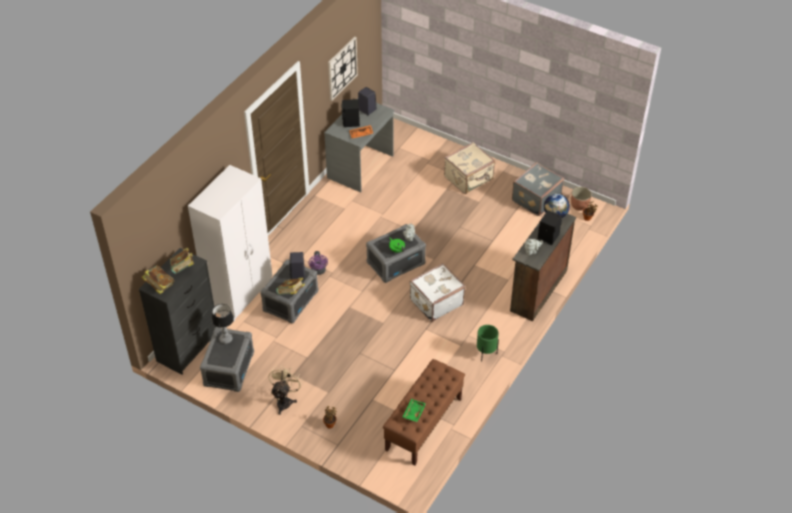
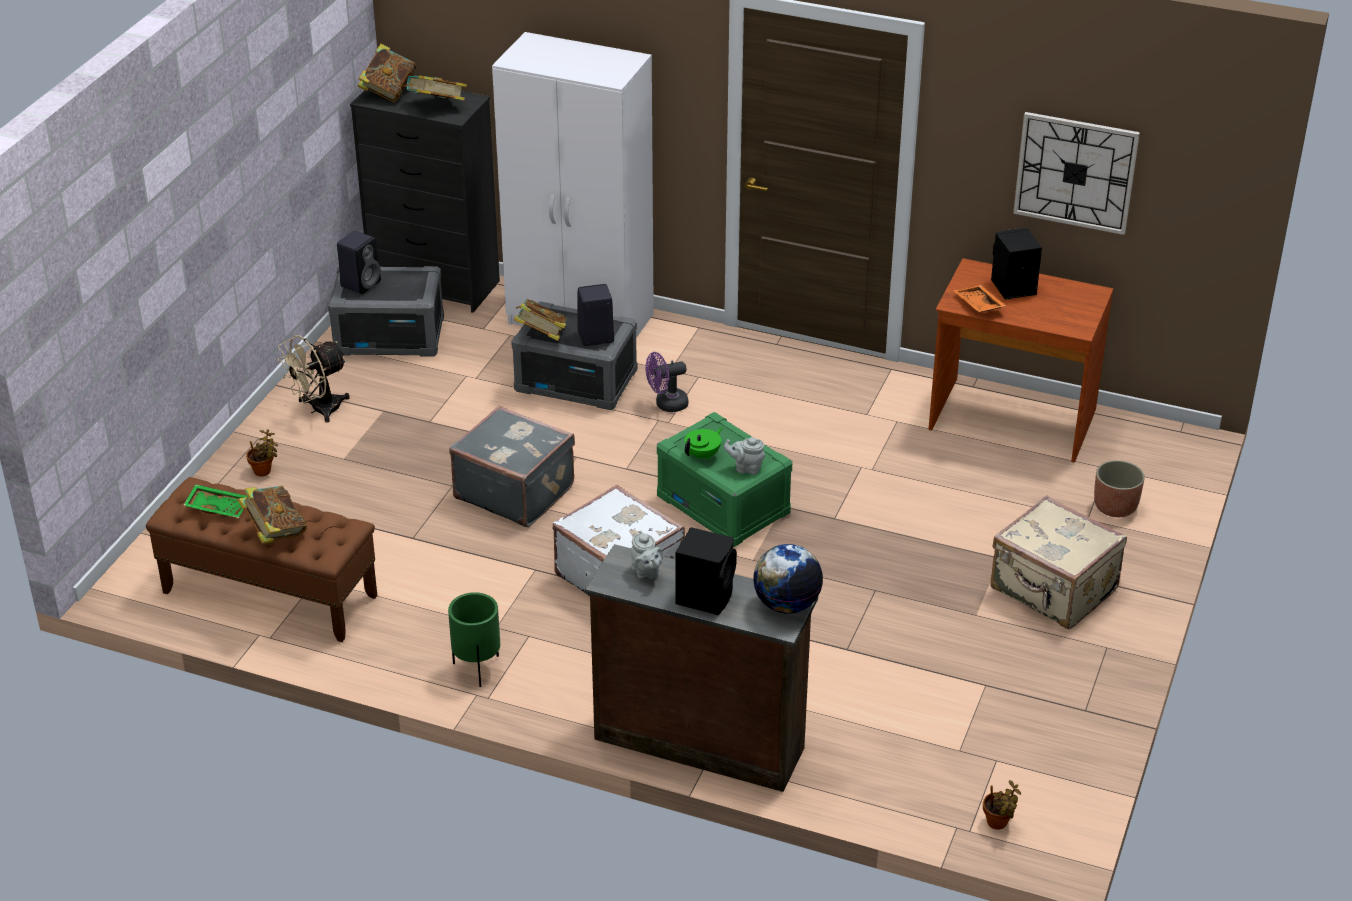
camera: 80 degrees right, 10 degrees down
table lamp [212,304,234,344] -> none
beige fan [269,365,303,415] -> beige fan turned 135 degrees clockwise [278,335,349,423]
grey desk [324,98,395,192] -> brown desk [928,258,1113,463]
black speaker [358,87,377,115] -> black speaker moved to [337,231,381,294]
grey storage box [366,224,426,283] -> green storage box [657,412,792,547]
grey suitcase [512,162,564,216] -> grey suitcase moved to [449,406,575,527]
planter [571,187,592,211] -> planter moved to [1094,460,1145,517]
none -> book [238,486,307,544]

